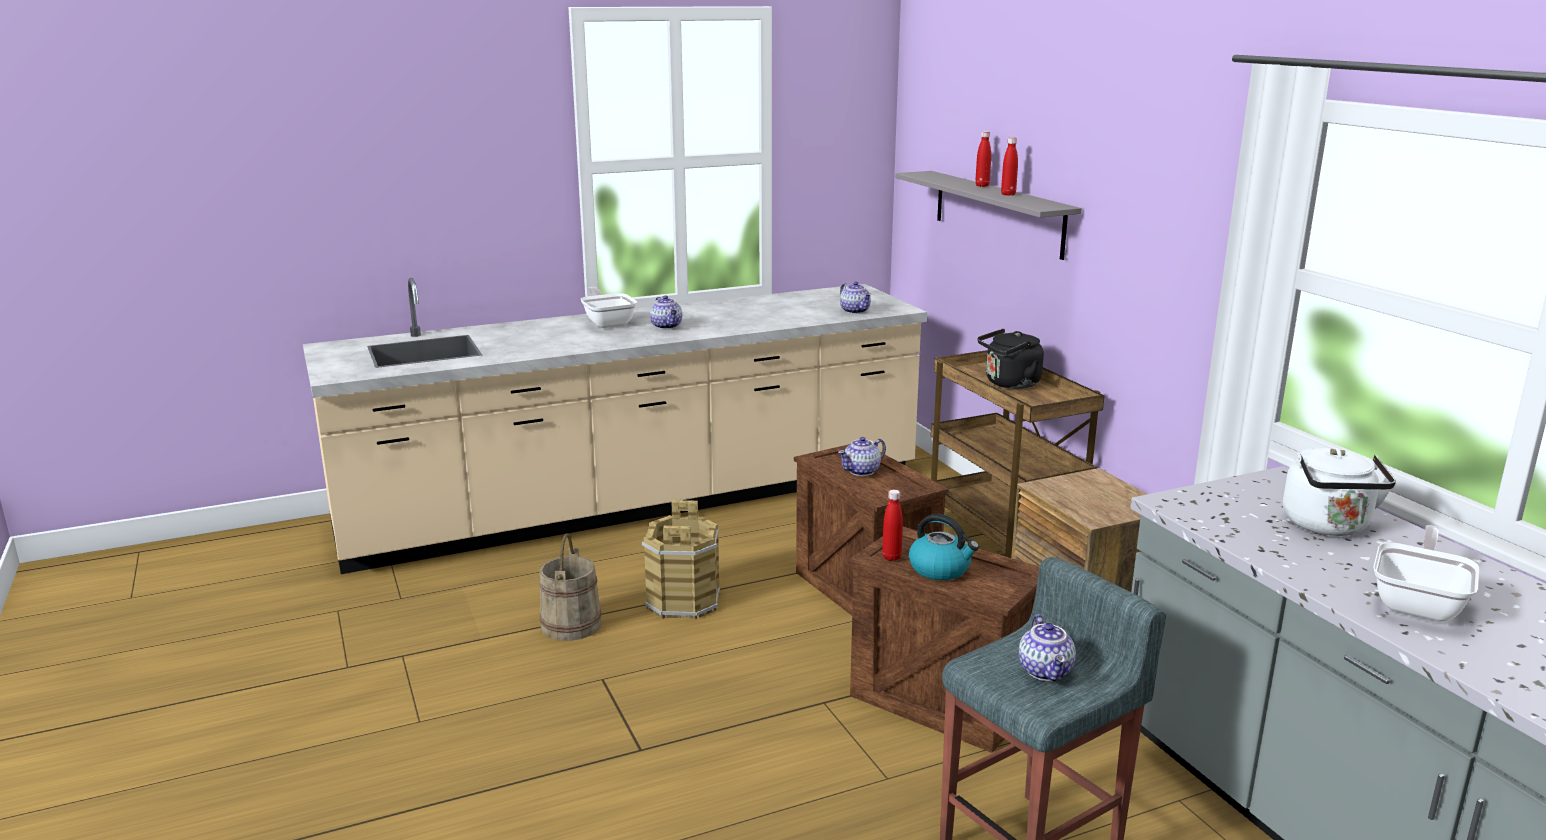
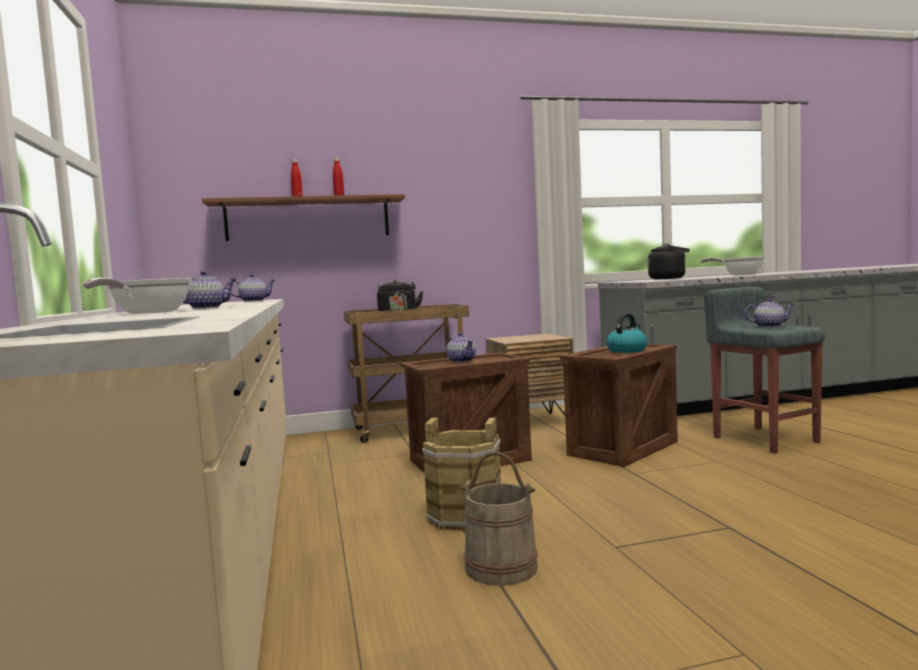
camera: 80 degrees left, 15 degrees down
frying pan [581,287,637,328] -> frying pan turned 60 degrees counterclockwise [82,278,192,314]
red bottle [882,490,903,561] -> none
grey shelf [895,171,1082,260] -> brown shelf [202,194,405,241]
white kettle [1283,448,1396,536] -> black kettle [648,244,690,279]

